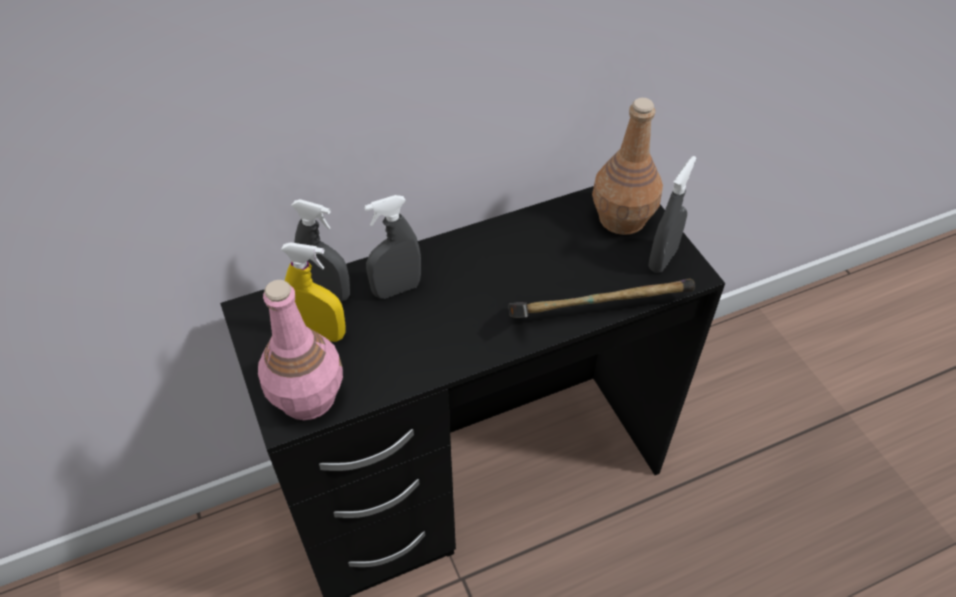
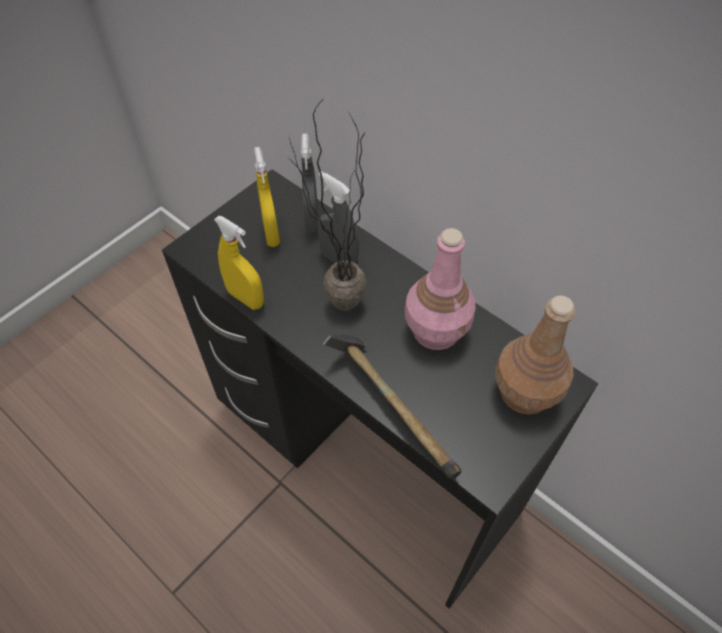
camera: 65 degrees right, 5 degrees up
pink bottle [258,280,343,420] -> pink bottle moved to [405,228,476,350]
grey spray bottle [649,156,697,273] -> none
none -> yellow spray bottle [214,216,264,310]
none -> potted plant [288,99,367,311]

